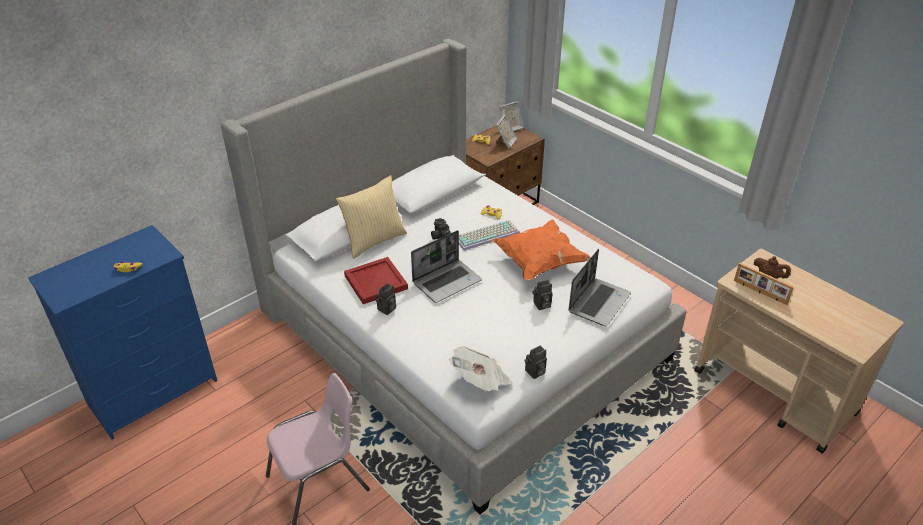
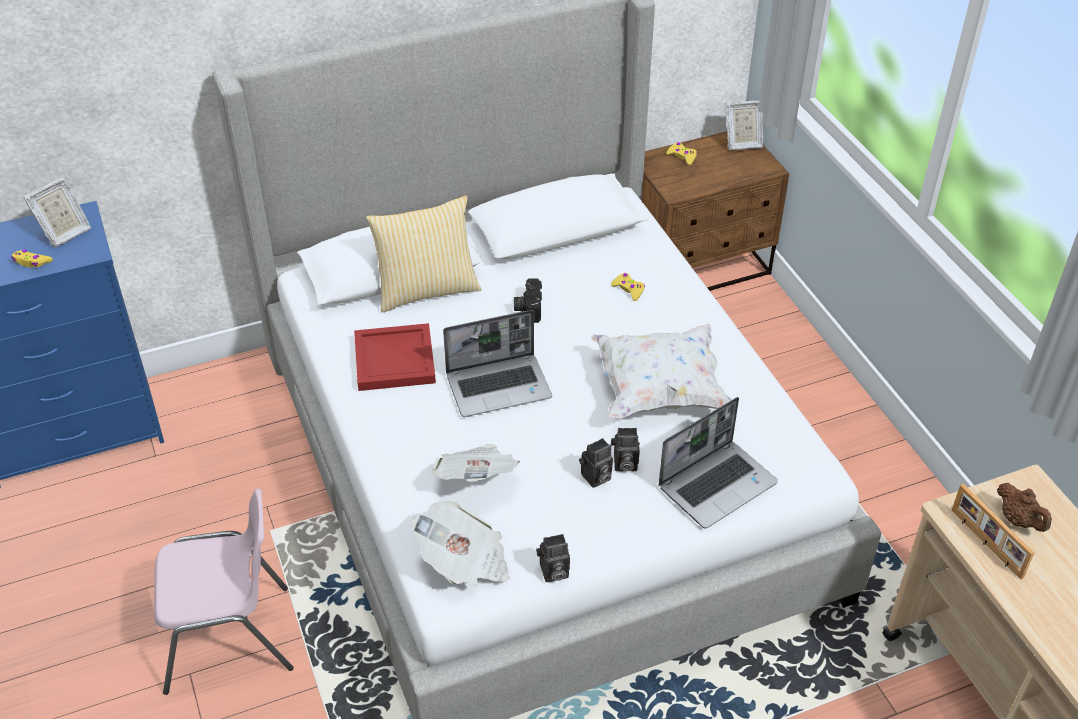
camera: 20 degrees right, 5 degrees up
camera [375,284,396,315] -> camera moved to [579,438,613,488]
keyboard [459,220,520,251] -> none
orange pillow [491,219,591,280] -> white pillow [591,324,733,419]
picture frame [496,115,517,149] -> picture frame moved to [23,177,91,247]
none -> newspaper [432,444,521,482]

